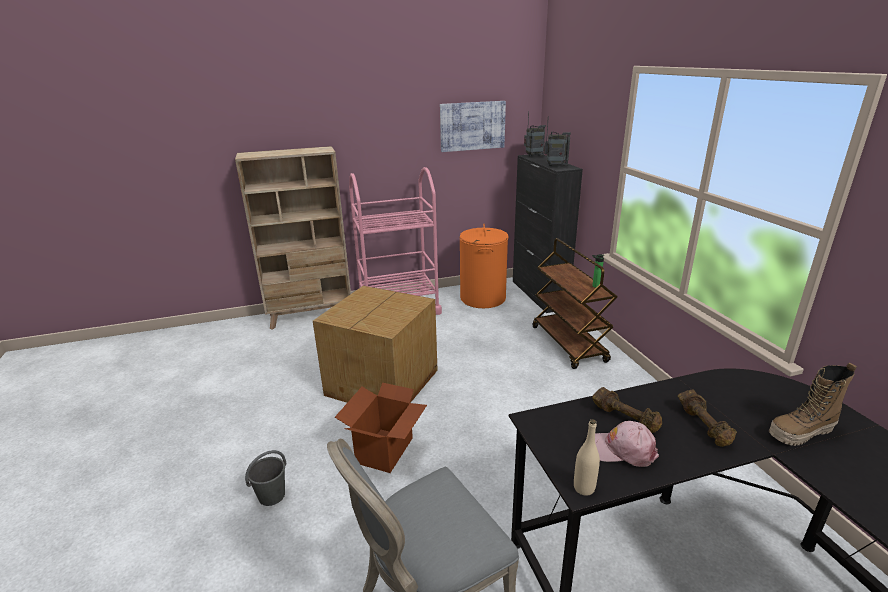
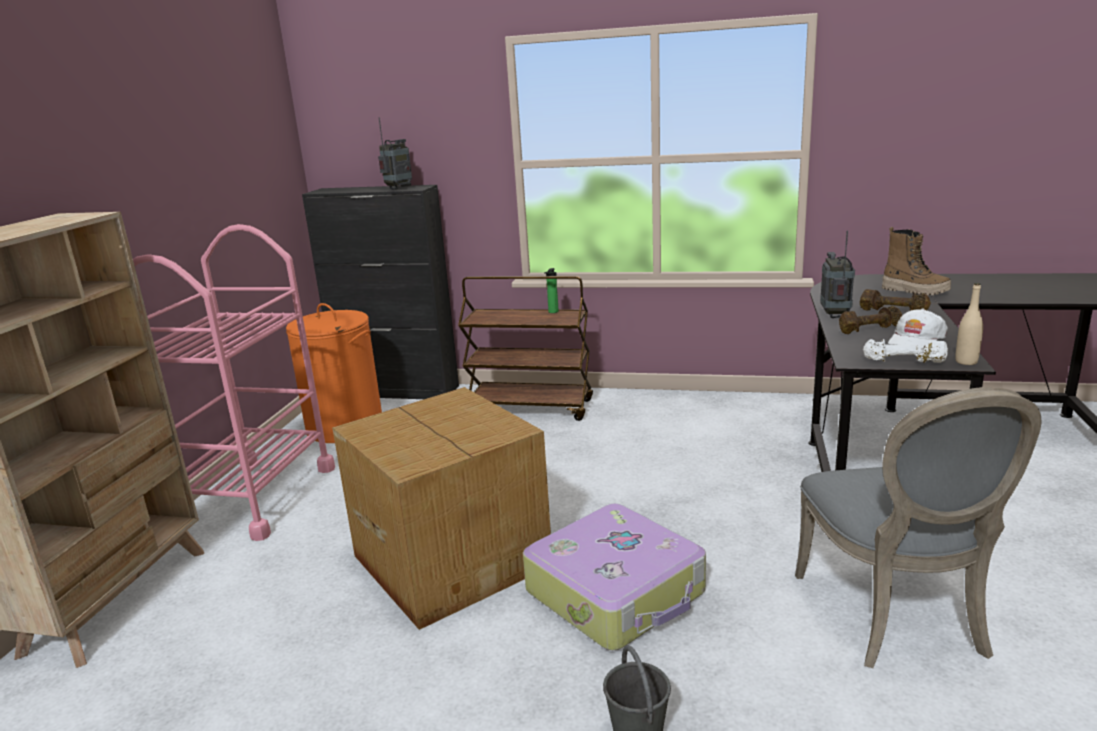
camera: 60 degrees left, 5 degrees down
cardboard box [335,382,427,473] -> suitcase [523,504,706,650]
picture [440,101,506,152] -> none
radio [524,111,546,157] -> radio moved to [820,231,855,318]
pink cap [595,421,659,467] -> white cap [888,309,948,346]
boot [769,363,857,446] -> boot turned 60 degrees counterclockwise [882,227,951,295]
none -> white dumbbell [863,339,948,363]

